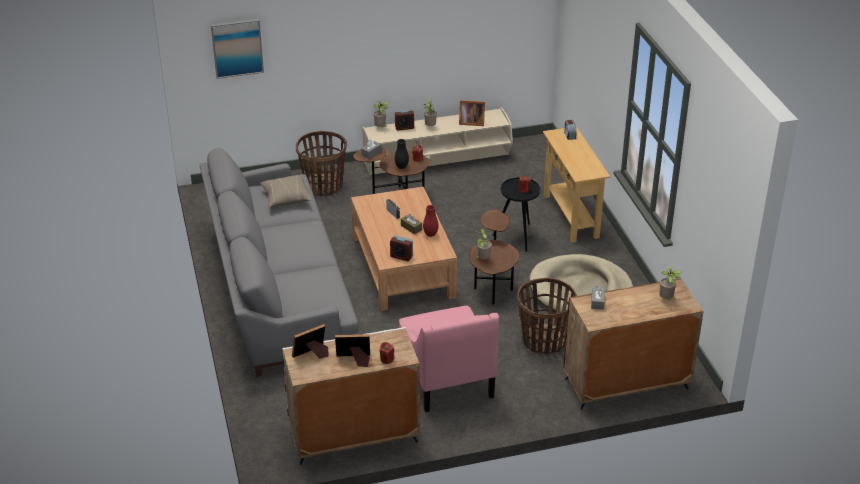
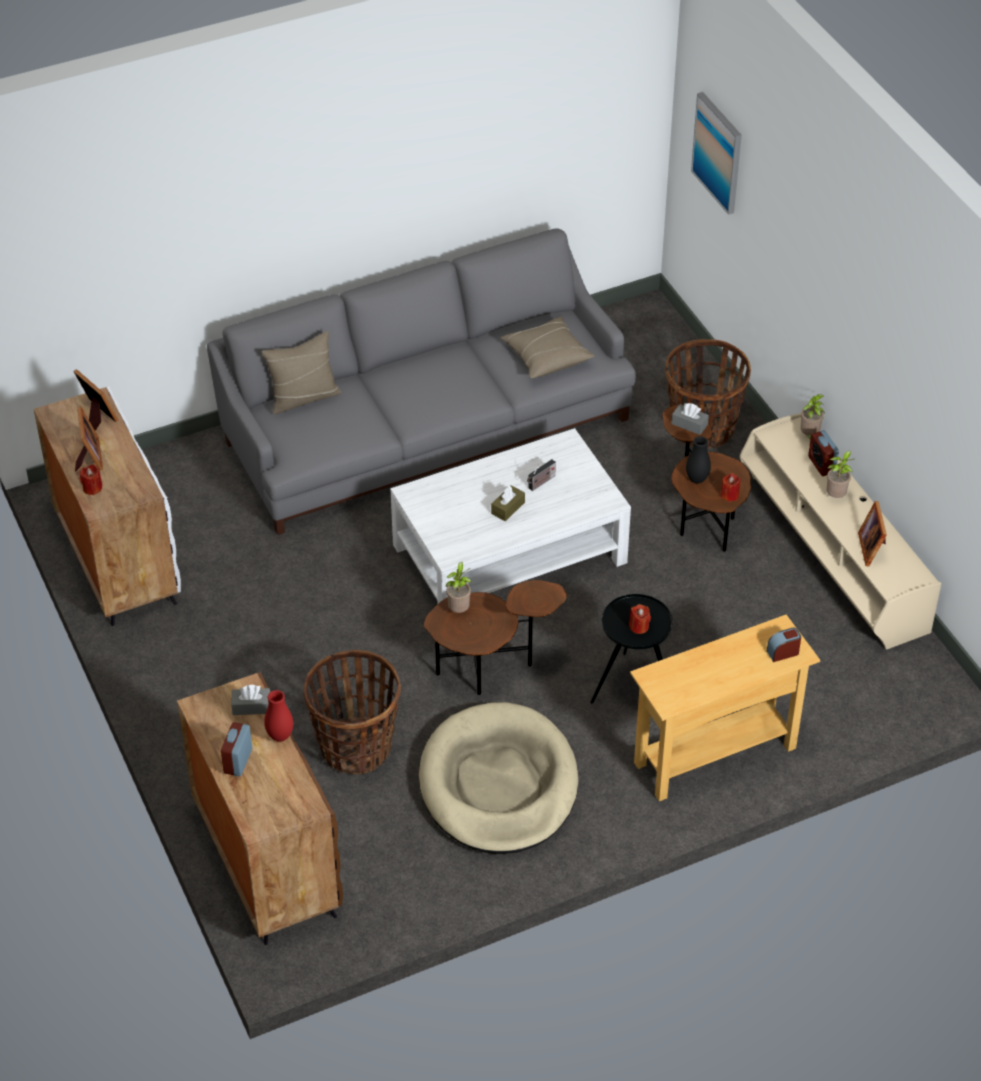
camera: 80 degrees right, 10 degrees up
brown coffee table [351,187,457,311] -> white coffee table [390,428,631,603]
alarm clock [390,235,413,261] -> alarm clock moved to [221,722,252,776]
pink armchair [399,306,499,412] -> none
red vase [423,205,439,237] -> red vase moved to [264,690,293,742]
potted plant [659,267,682,300] -> none
none -> beige pillow [261,331,342,414]

